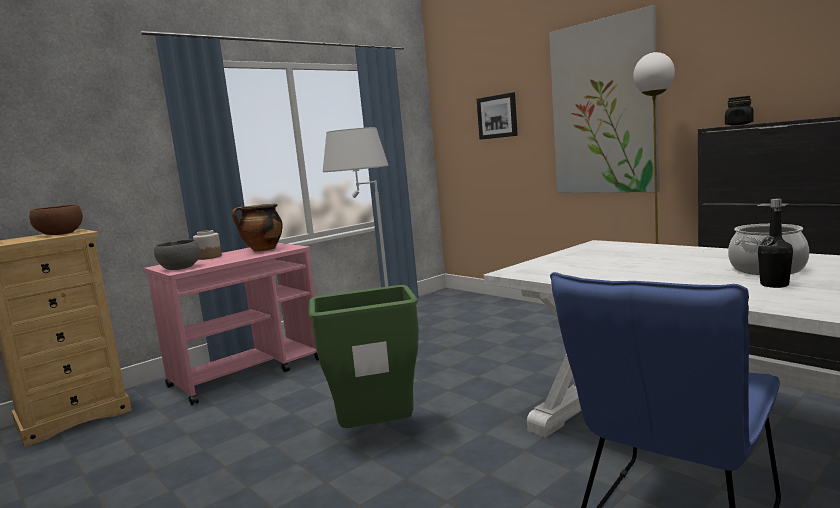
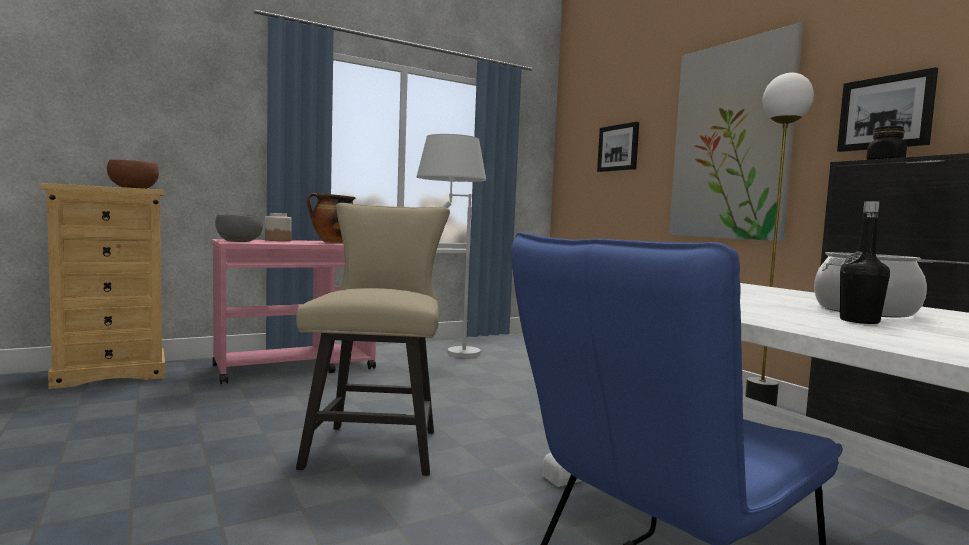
camera: 10 degrees right, 5 degrees down
green trash can [309,285,419,428] -> beige chair [296,203,450,476]
none -> picture [837,67,938,152]

